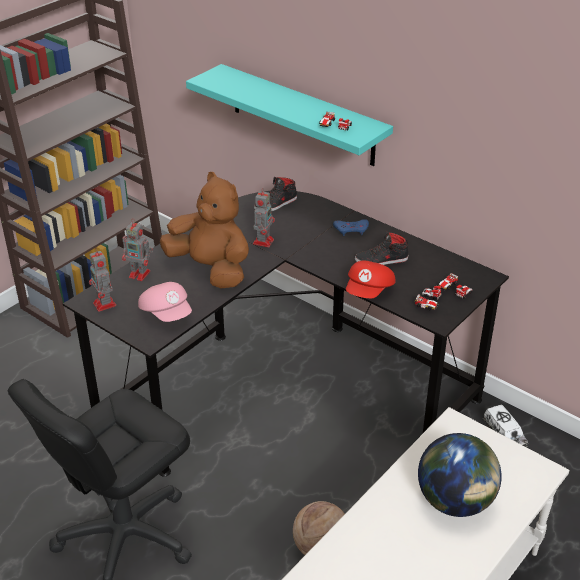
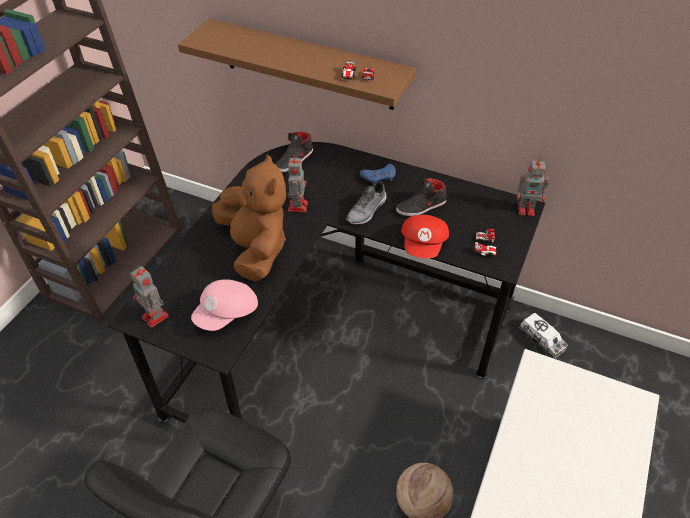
camera: 15 degrees left, 10 degrees up
toy robot [122,220,153,281] -> toy robot moved to [517,157,549,216]
pink cap [138,282,192,322] -> pink cap turned 90 degrees clockwise [191,279,258,331]
brown plush toy [160,172,249,288] -> brown plush toy turned 45 degrees clockwise [212,154,286,281]
turquoise shelf [186,64,393,166] -> brown shelf [178,19,416,110]
globe [418,433,502,517] -> none
toy car [439,273,473,299] -> none
none -> grey shoe [346,181,387,225]

